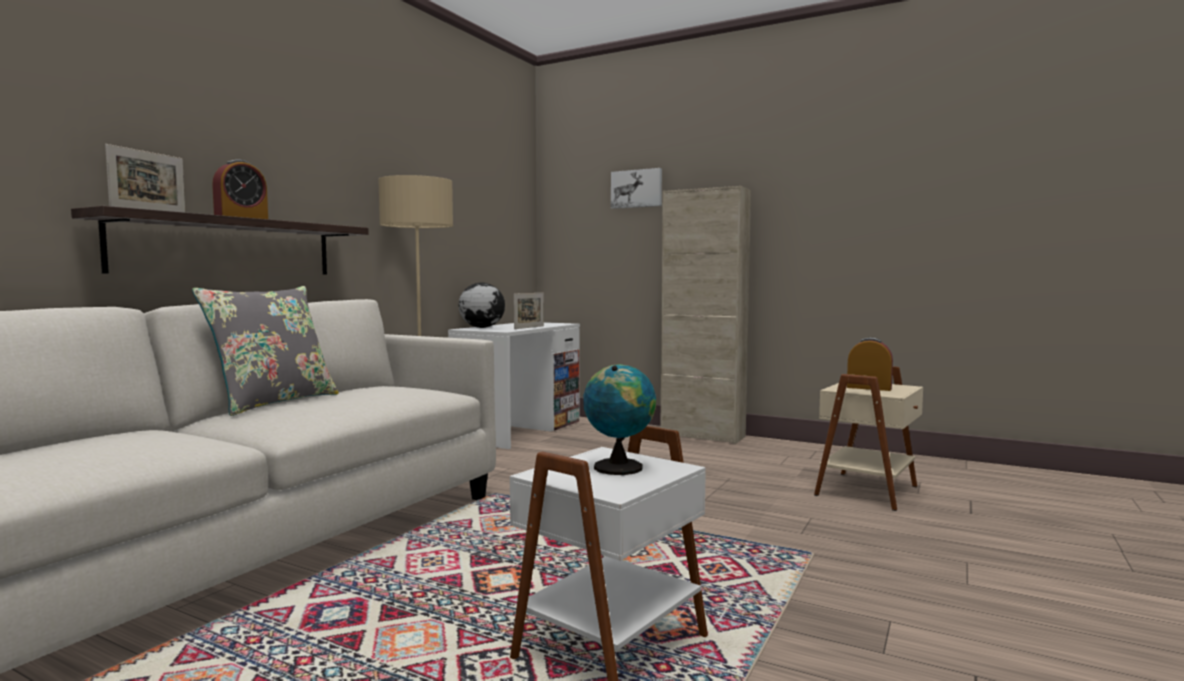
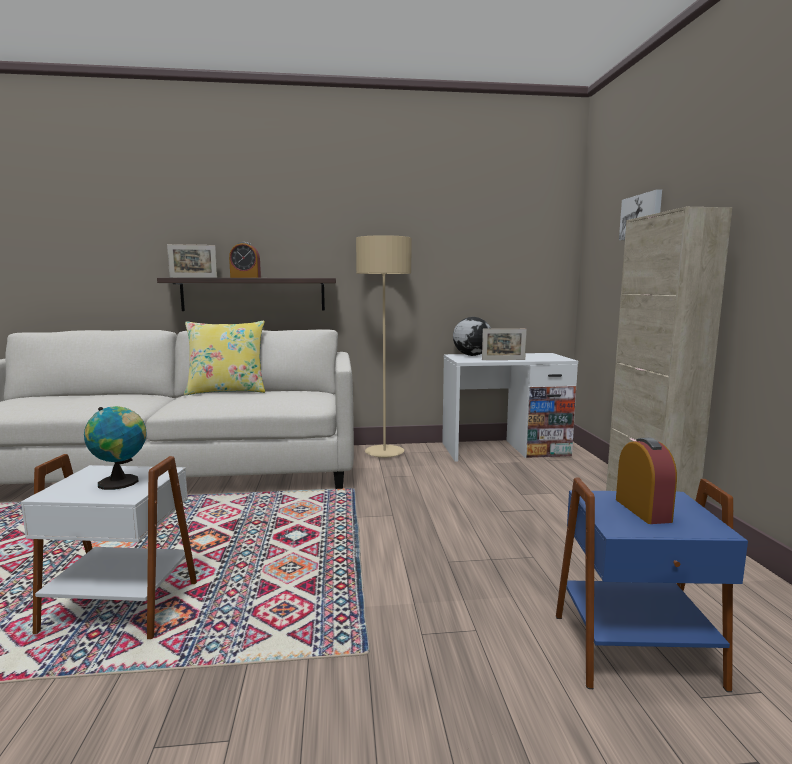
camera: 55 degrees right, 5 degrees up
grey pillow [192,286,339,416] -> yellow pillow [184,321,265,395]
beige side table [814,366,923,511] -> blue side table [556,477,748,692]

